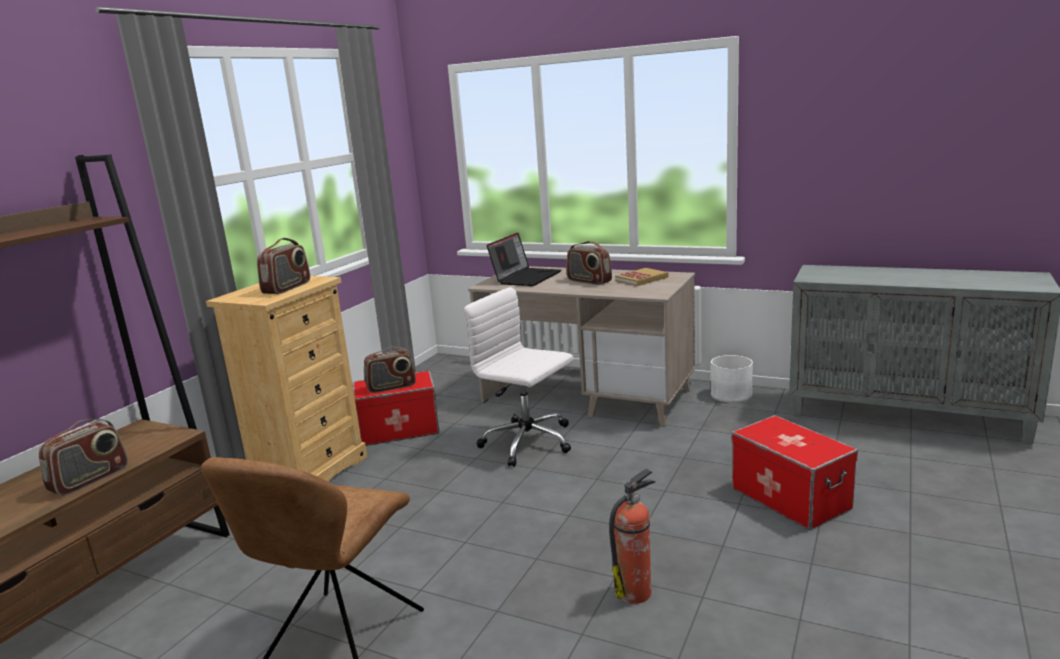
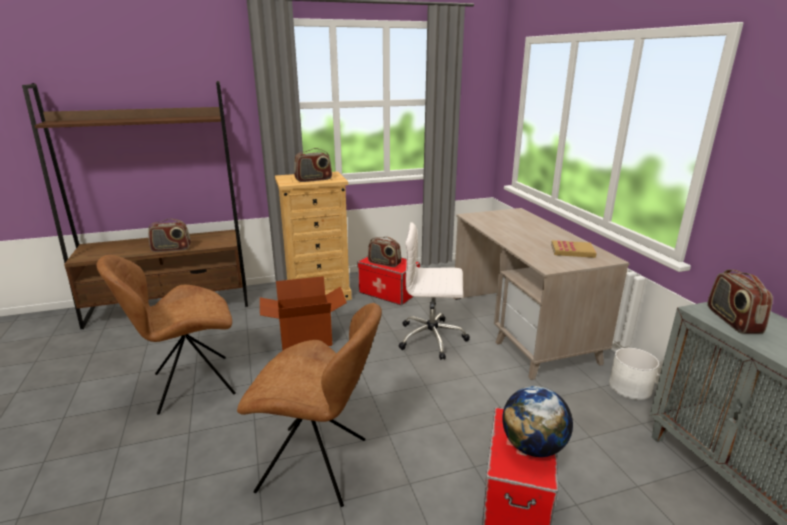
camera: 45 degrees right, 5 degrees up
white office chair [464,287,574,467] -> white office chair turned 75 degrees counterclockwise [399,222,470,360]
laptop [487,233,561,286] -> none
radio [567,241,612,285] -> radio moved to [708,270,773,334]
fire extinguisher [609,469,656,604] -> brown chair [237,303,382,507]
none -> cardboard box [260,276,347,350]
none -> globe [502,386,573,457]

